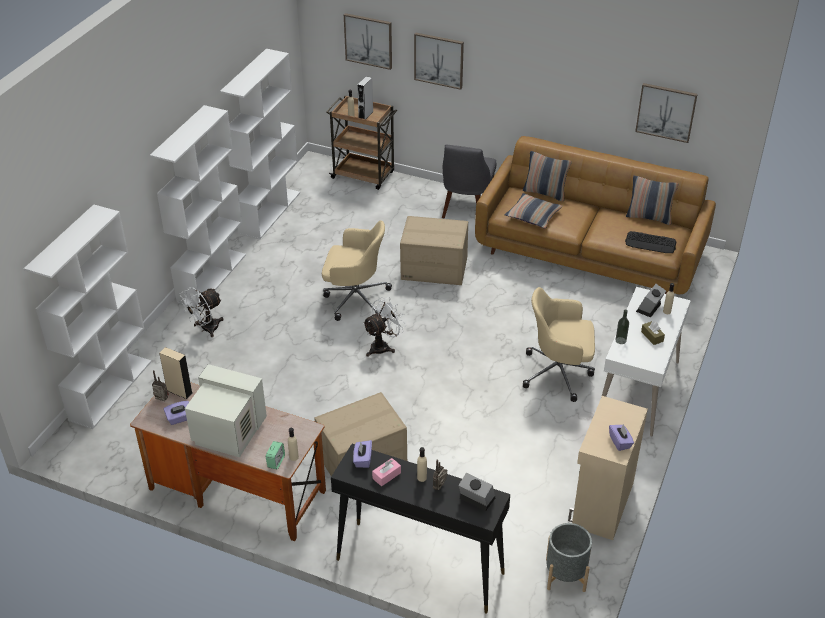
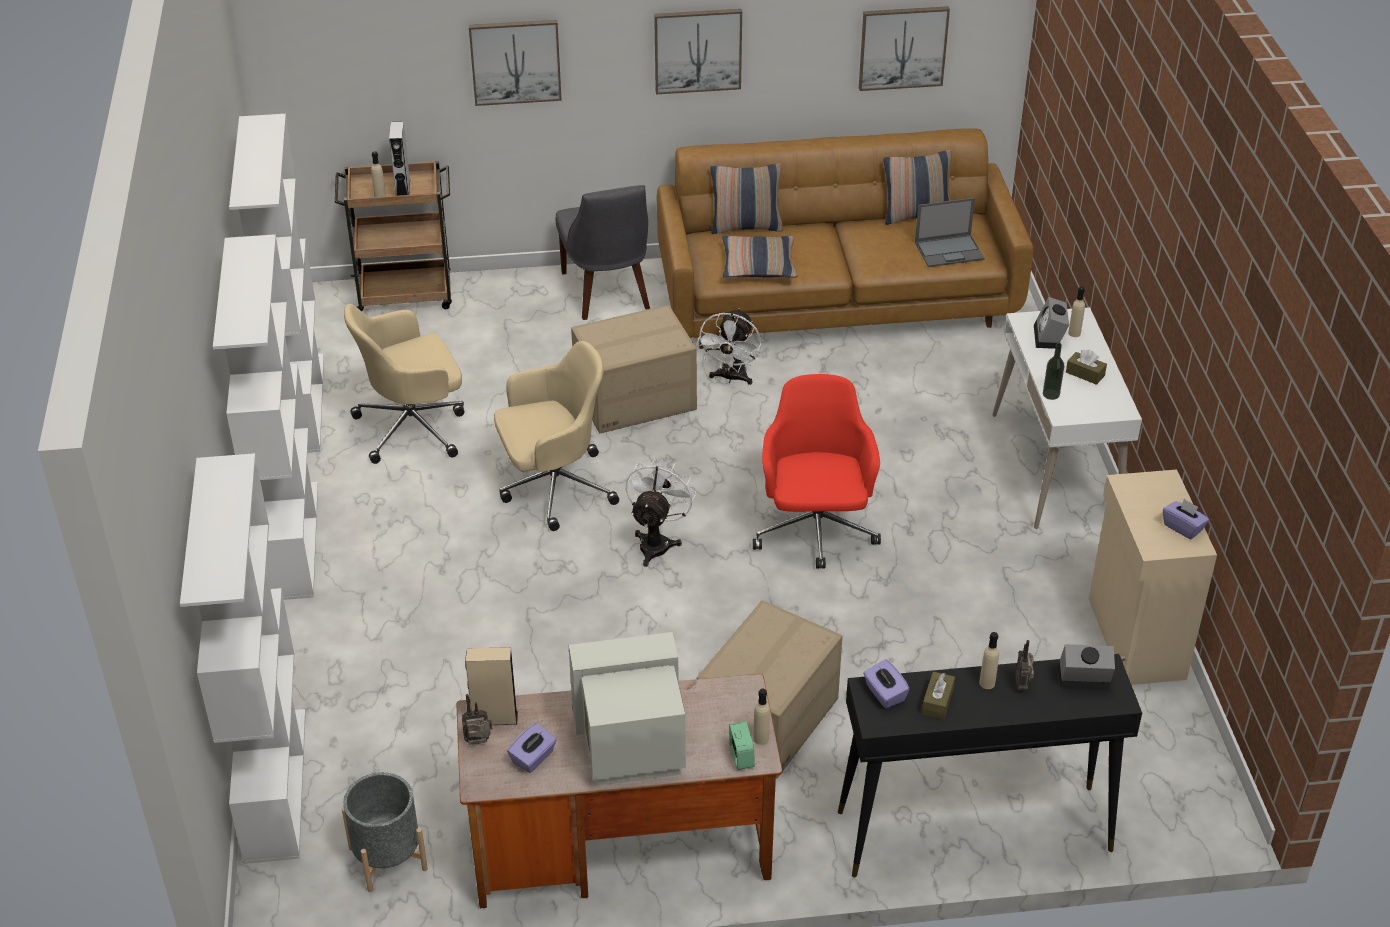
camera: 30 degrees left, 0 degrees up
white fan [179,287,223,337] -> white fan moved to [697,308,762,385]
picture [344,13,392,70] -> picture moved to [654,9,742,94]
pink tissue box [372,458,401,486] -> brown tissue box [922,672,955,719]
beige office chair [523,287,595,402] -> beige office chair moved to [344,304,465,464]
grey planter [546,523,592,592] -> grey planter moved to [342,772,428,892]
keyboard [625,231,677,253] -> laptop [915,198,985,267]
none -> red office chair [753,374,881,569]

